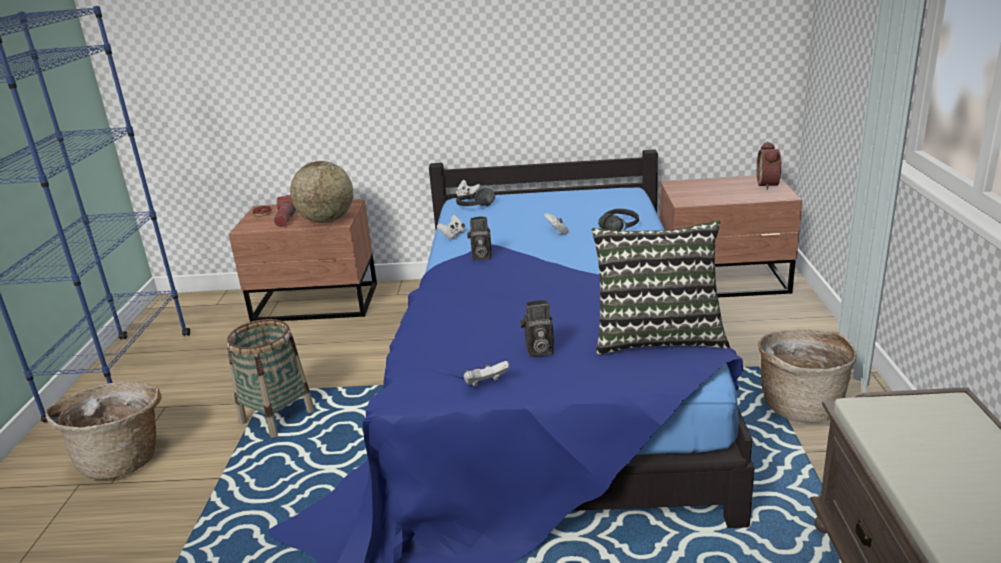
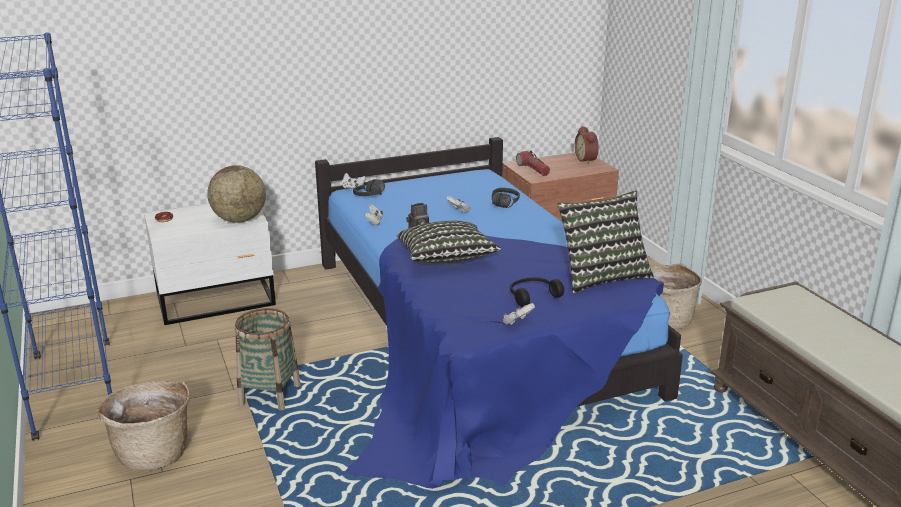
camera: 25 degrees left, 0 degrees up
brown nightstand [229,199,377,322] -> white nightstand [144,204,276,325]
flashlight [274,195,296,227] -> flashlight moved to [516,151,550,176]
camera [520,300,554,357] -> black headphones [510,277,564,307]
none -> pillow [397,221,501,263]

